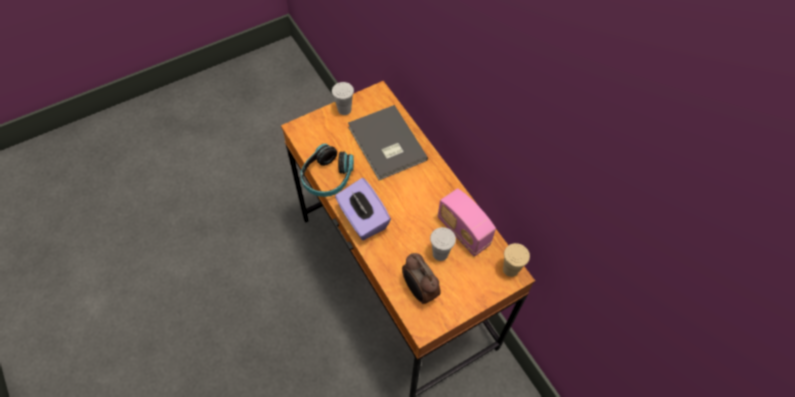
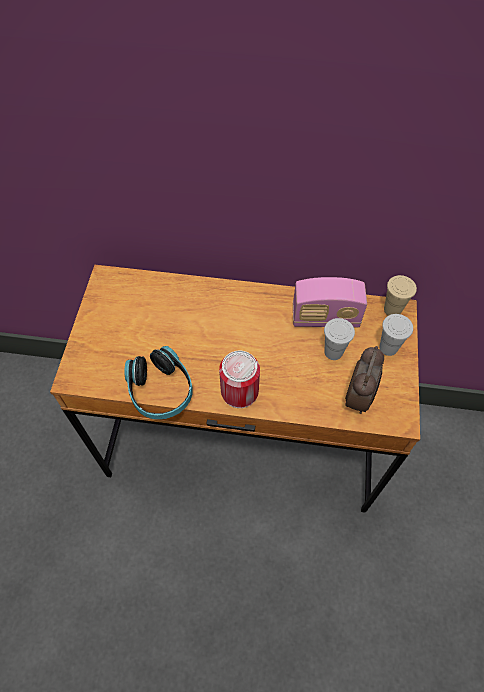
camera: 50 degrees left, 0 degrees up
white cup [332,82,354,115] -> white cup moved to [379,314,413,356]
purple tissue box [335,178,391,240] -> can [219,351,260,408]
grey book [348,105,428,180] -> none
alarm clock [402,253,441,304] -> alarm clock turned 75 degrees counterclockwise [345,346,384,414]

